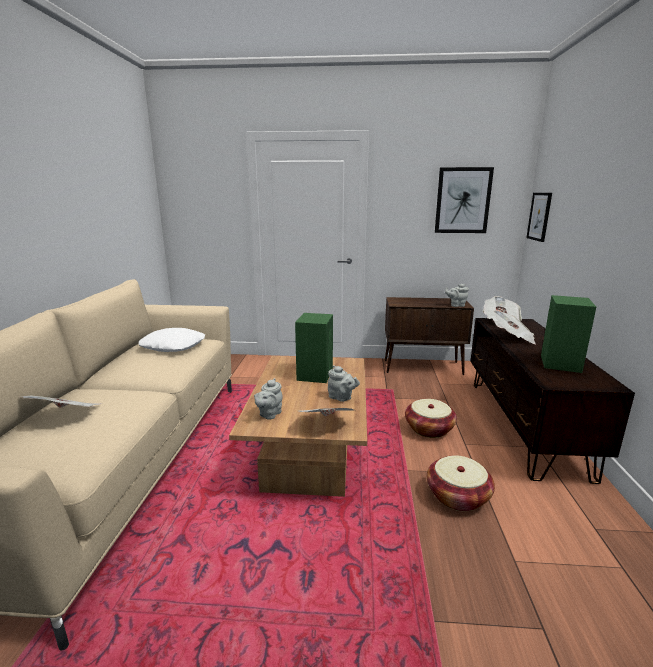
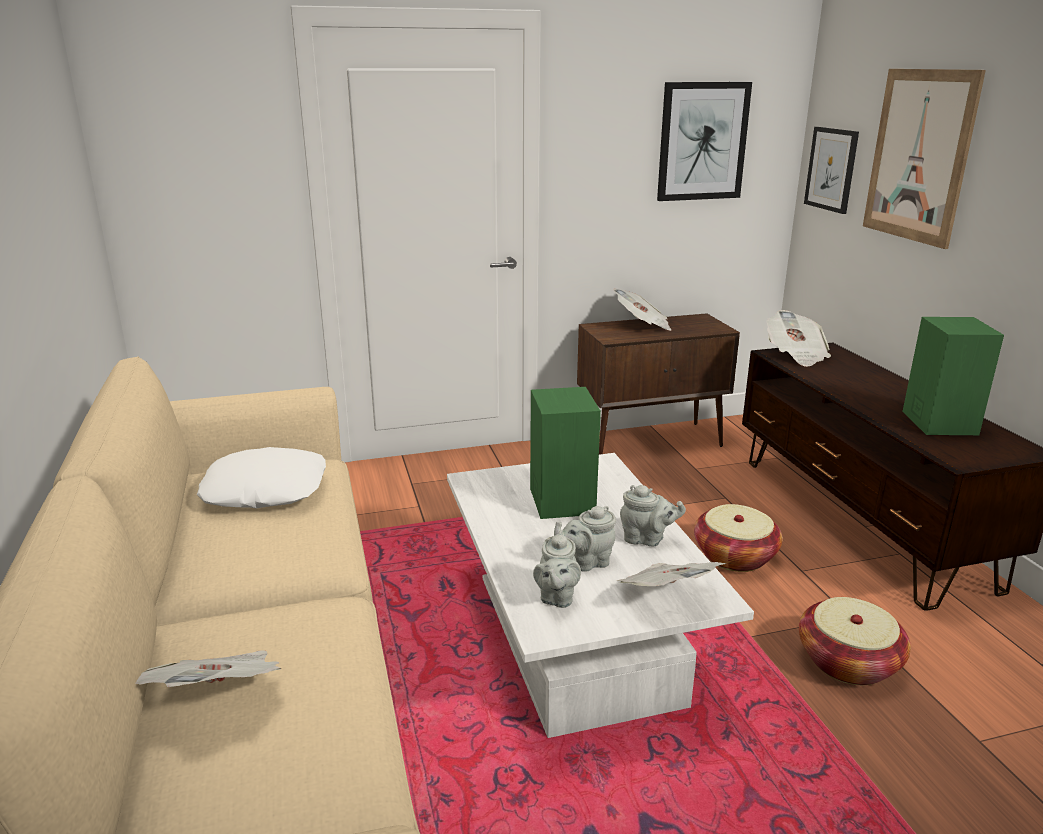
camera: 20 degrees left, 5 degrees up
brown coffee table [229,356,367,497] -> white coffee table [447,453,754,738]
grey teapot [445,284,469,307] -> grey teapot moved to [554,506,616,572]
newspaper [494,310,536,344] -> newspaper moved to [613,288,672,331]
none -> picture [863,69,986,249]

